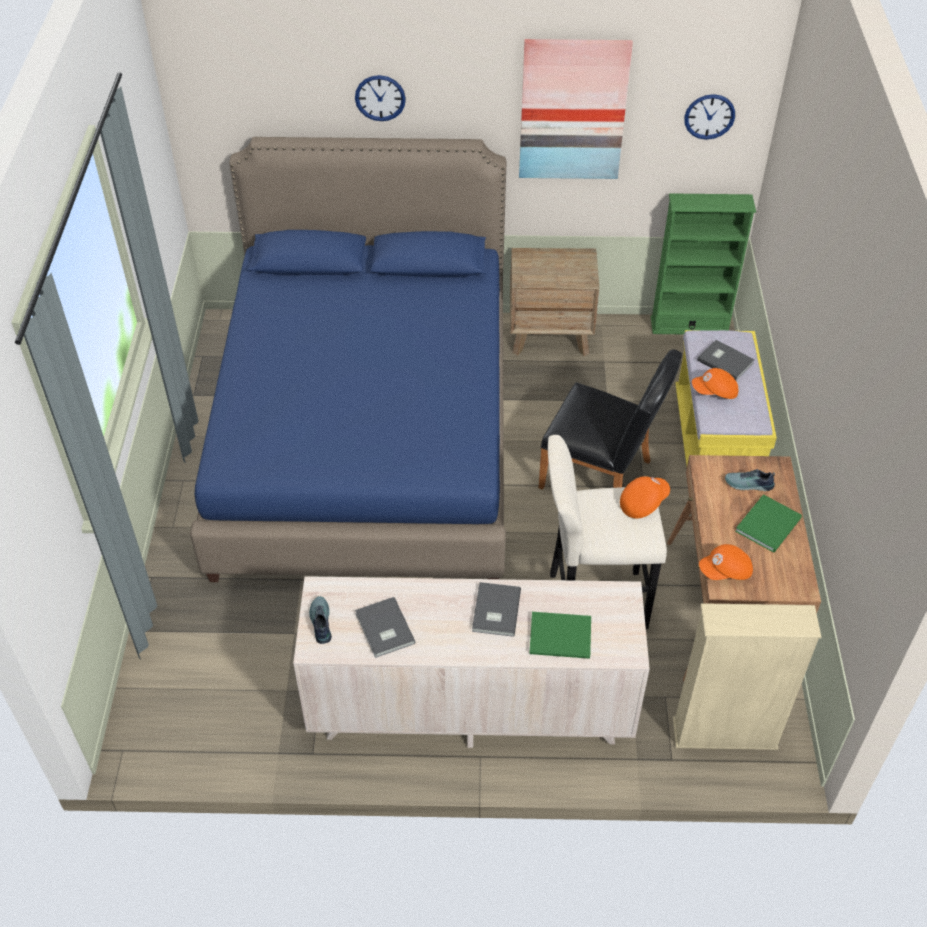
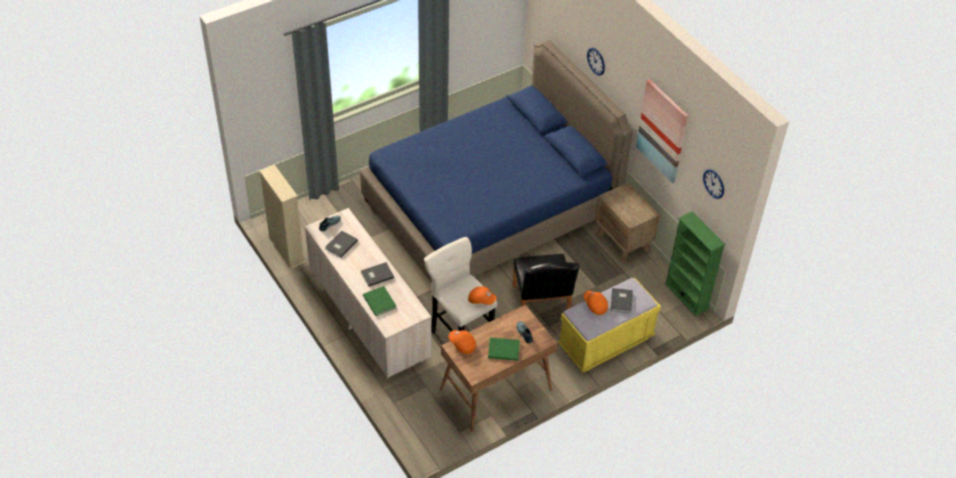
camera: 55 degrees right, 0 degrees up
beige bookcase [673,603,821,750] -> beige bookcase moved to [259,165,306,269]

